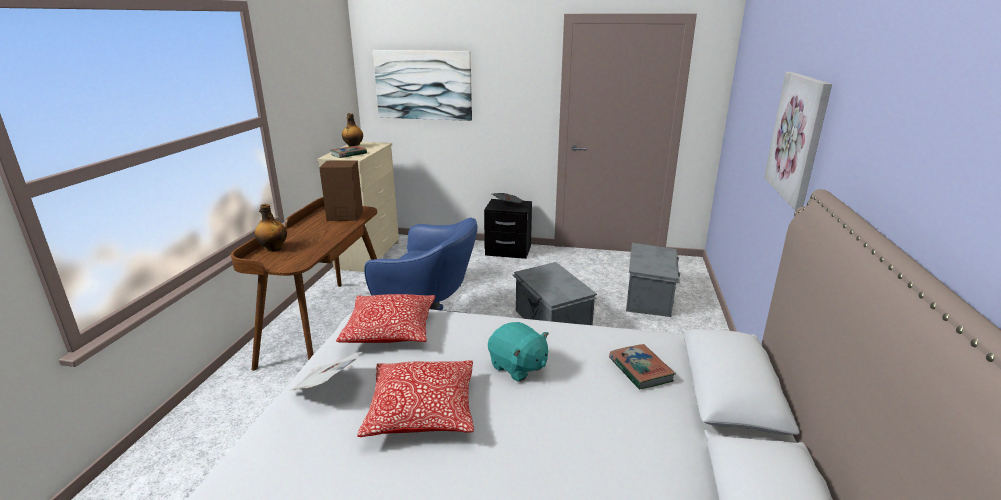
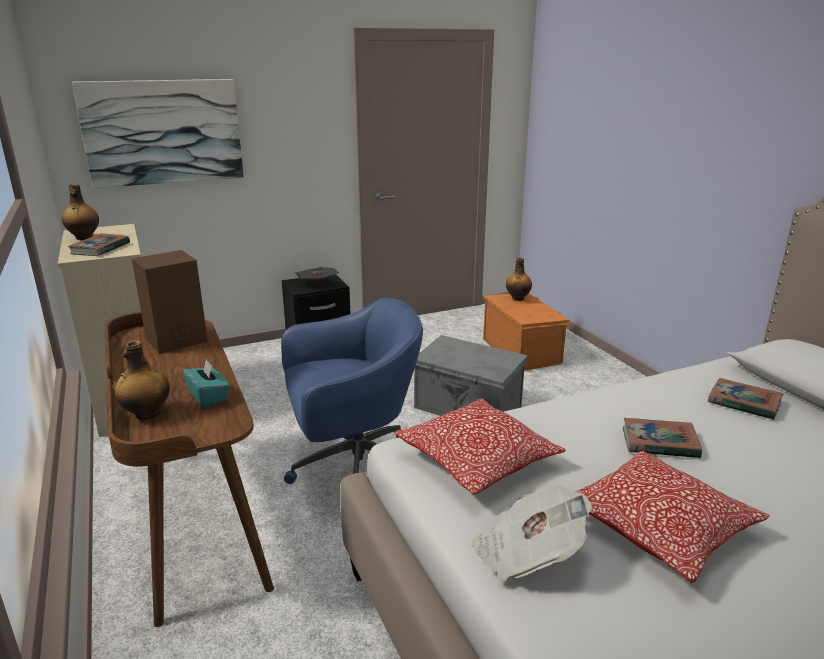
camera: 35 degrees left, 0 degrees up
turquoise plush toy [488,322,549,382] -> book [623,418,702,458]
grey storage box [626,243,680,317] -> orange storage box [483,293,571,371]
picture [764,72,832,210] -> none
none -> turquoise tissue box [183,359,229,408]
none -> bottle [506,258,532,301]

